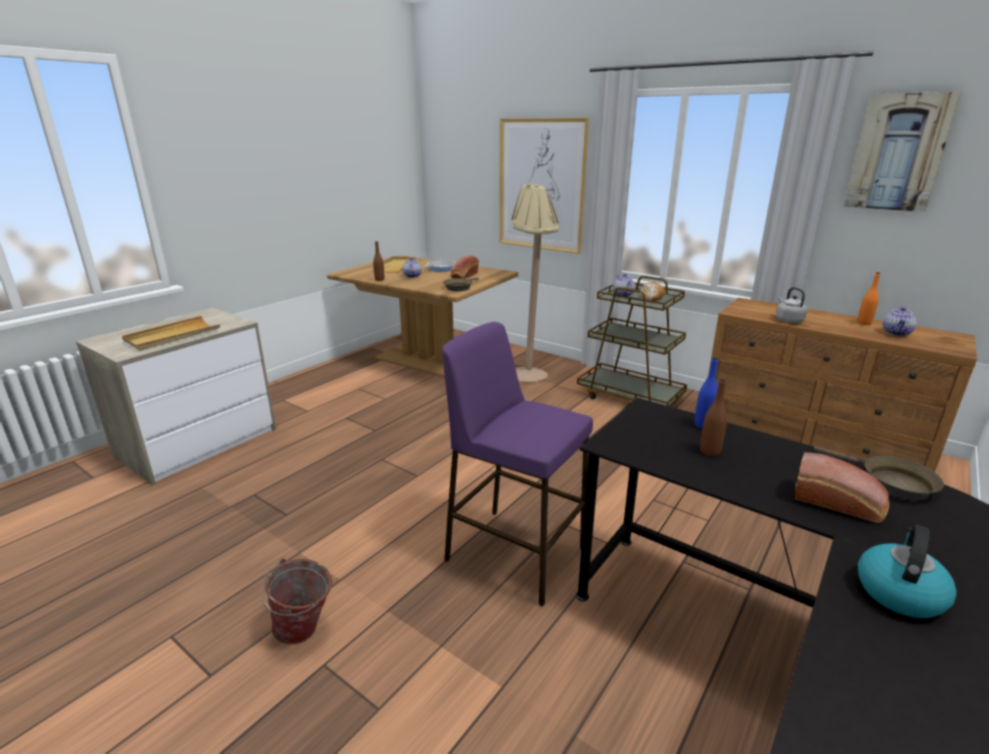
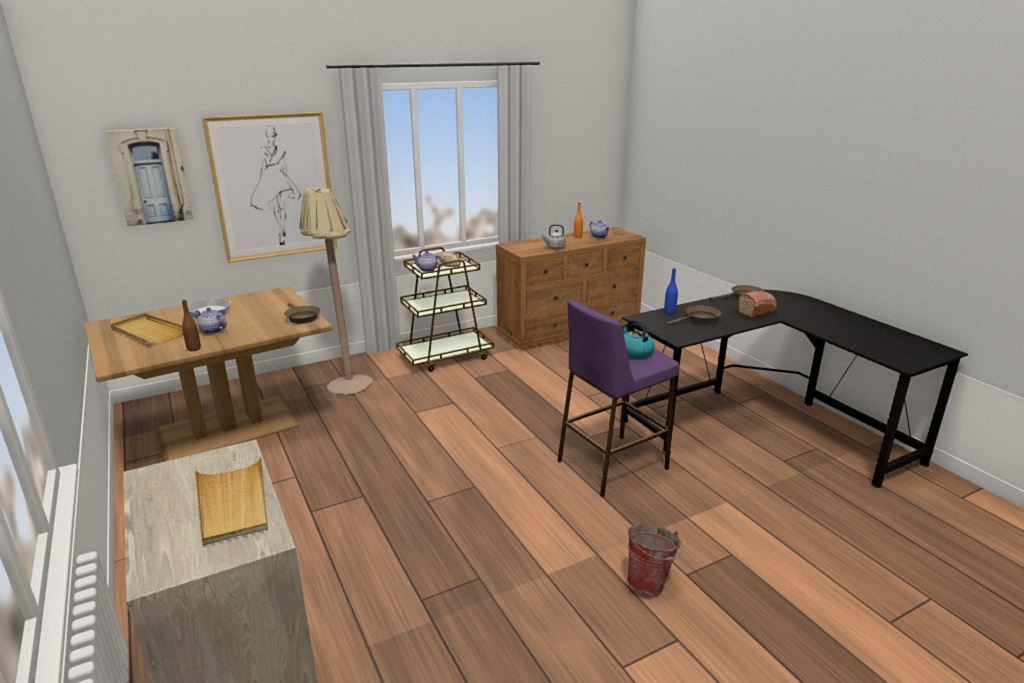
camera: 65 degrees left, 0 degrees up
bread [451,255,479,279] -> none
brown bottle [700,378,727,456] -> brown frying pan [666,305,721,325]
picture [844,92,961,212] -> picture moved to [105,128,193,227]
kettle [858,525,957,618] -> kettle moved to [621,319,655,359]

